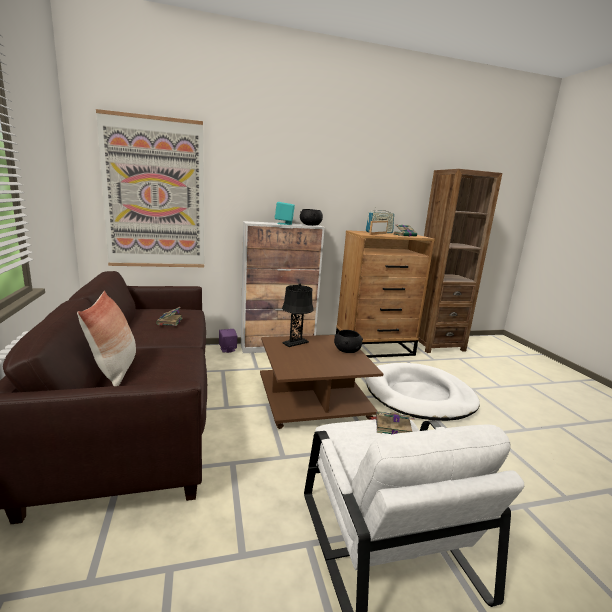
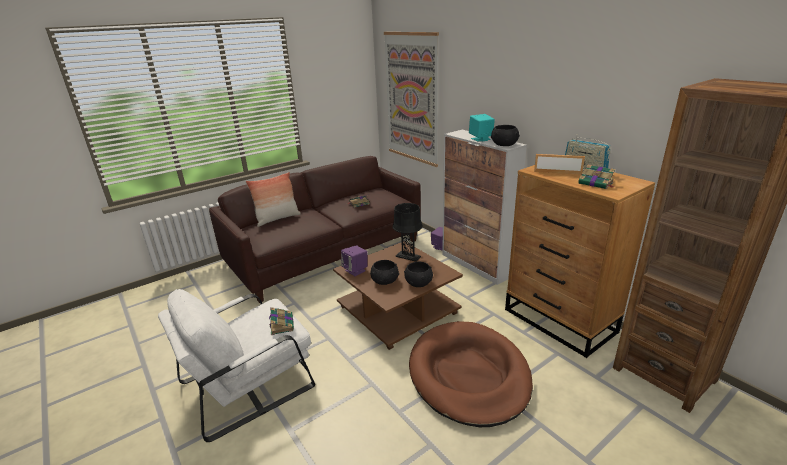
camera: 70 degrees right, 10 degrees up
white dog bed [366,363,480,421] -> brown dog bed [409,321,533,427]
none -> purple speaker [341,245,368,276]
none -> black bowl [370,260,399,285]

